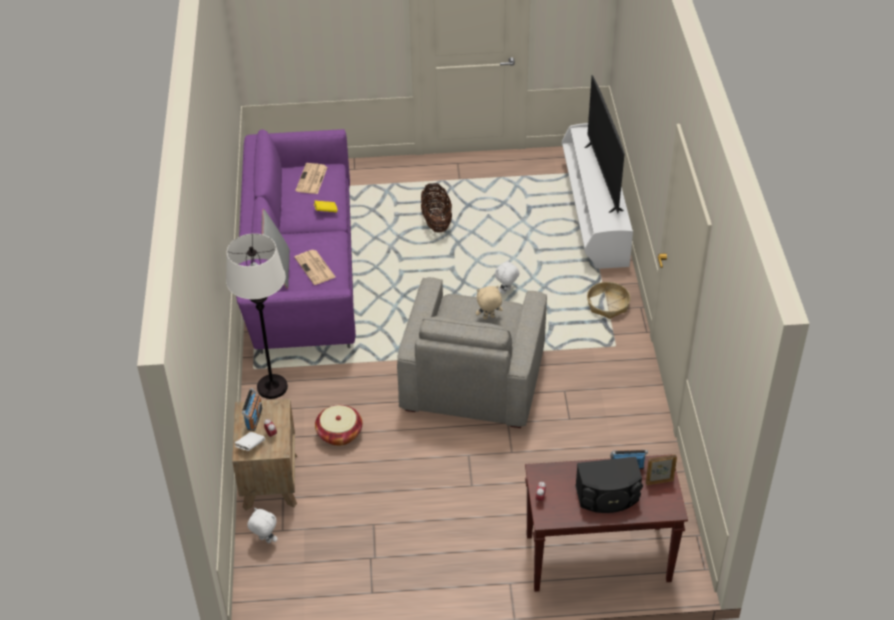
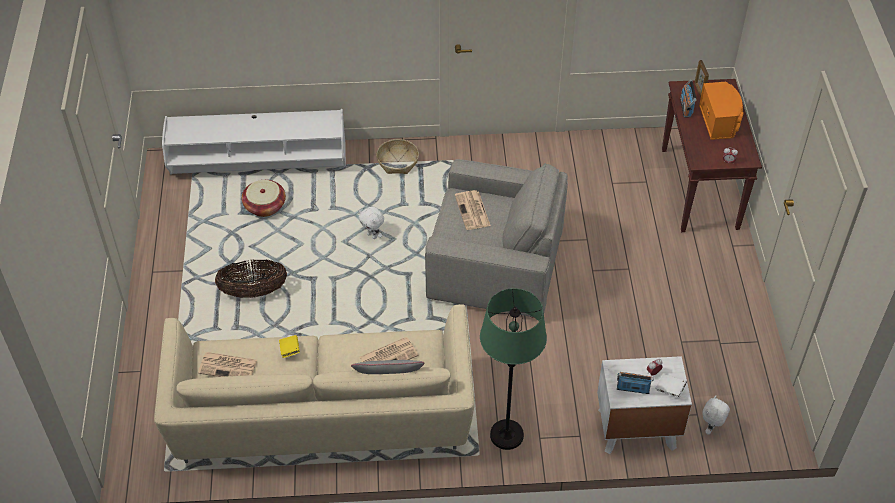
camera: 90 degrees left, 5 degrees up
white floor lamp [226,233,288,399] -> green floor lamp [480,288,547,450]
brown nightstand [232,399,297,511] -> white nightstand [597,356,692,454]
purple sofa [236,129,356,354] -> beige sofa [154,304,475,463]
basket [315,405,362,446] -> basket moved to [242,180,286,217]
beige plush toy [476,286,503,319] -> newspaper [455,190,491,230]
black speaker [575,457,643,513] -> orange speaker [699,82,744,140]
television [584,75,625,213] -> none

